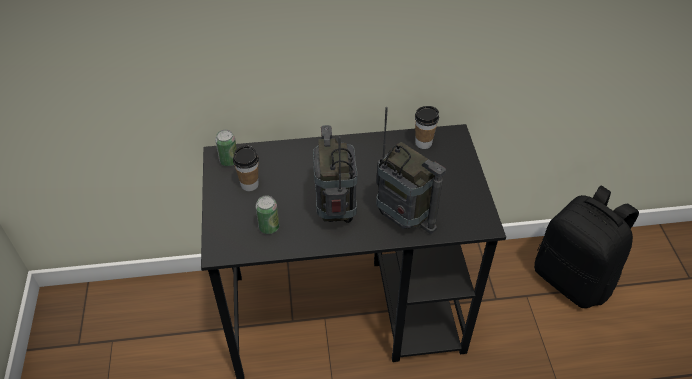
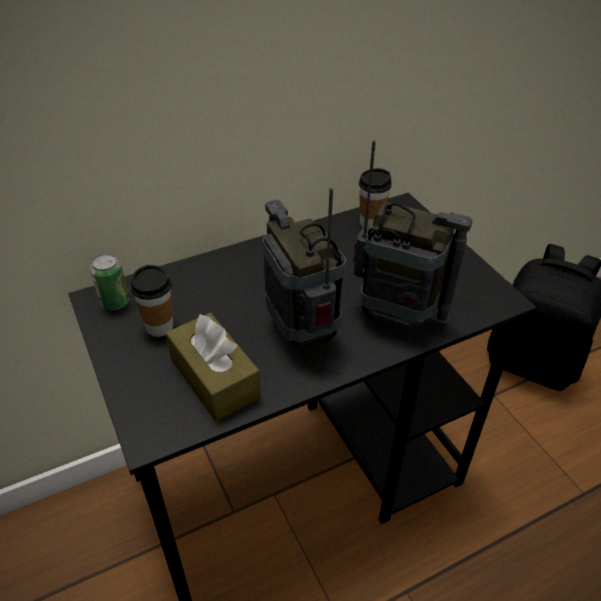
camera: 20 degrees left, 5 degrees down
can [256,195,279,234] -> brown tissue box [166,313,261,422]

